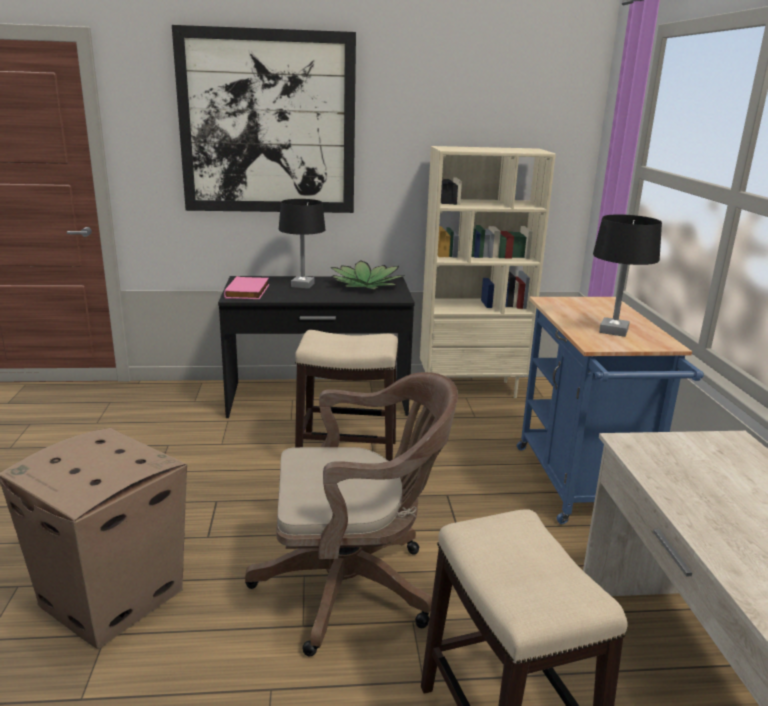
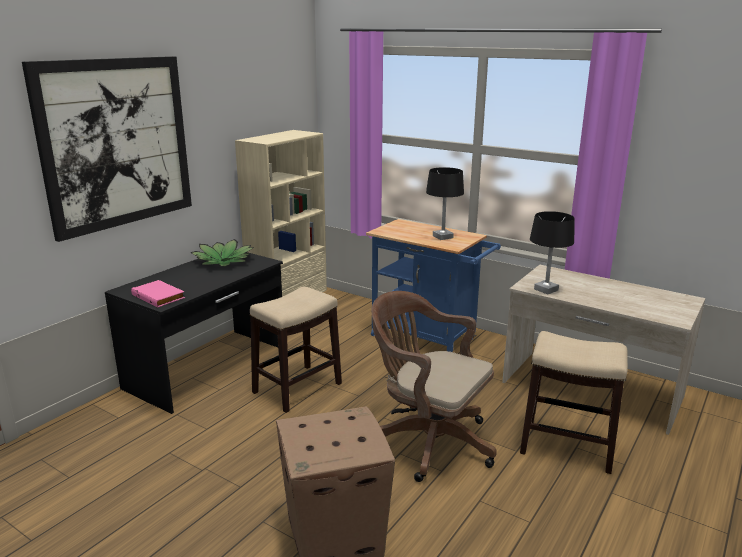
camera: 50 degrees left, 0 degrees up
brown office chair [245,372,458,656] -> brown office chair turned 90 degrees counterclockwise [371,291,497,482]
black table lamp [279,199,325,289] -> black table lamp moved to [530,211,575,294]

